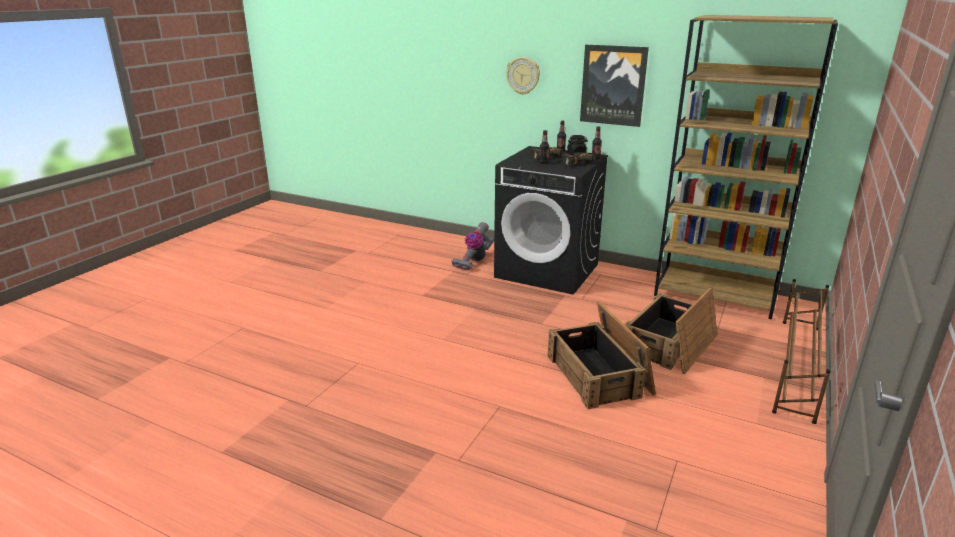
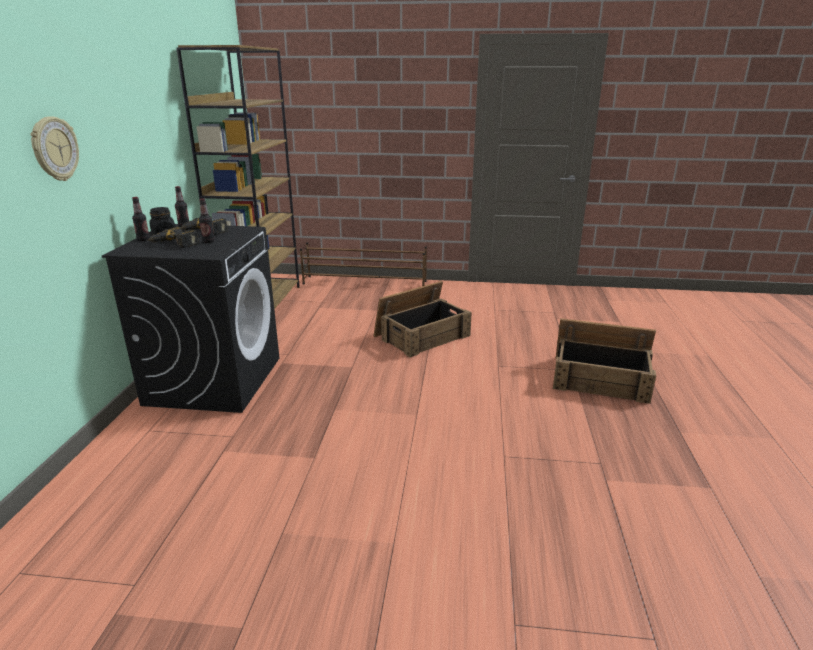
camera: 110 degrees left, 0 degrees up
vacuum cleaner [451,222,494,270] -> none
picture [580,45,649,127] -> none
crate [624,287,717,374] -> crate moved to [553,318,656,404]

